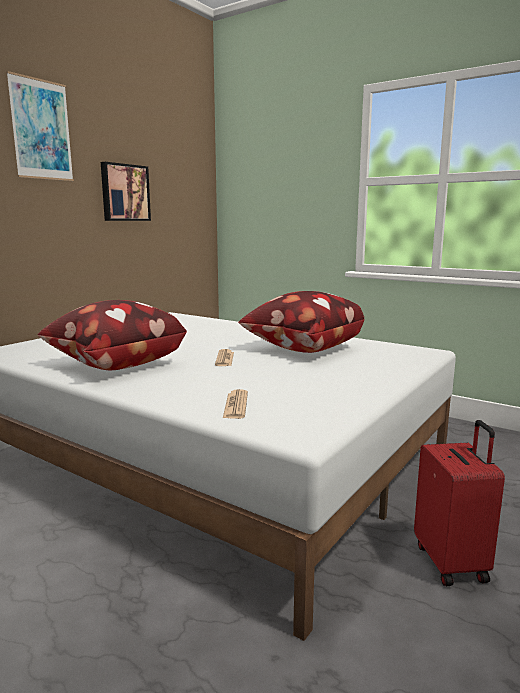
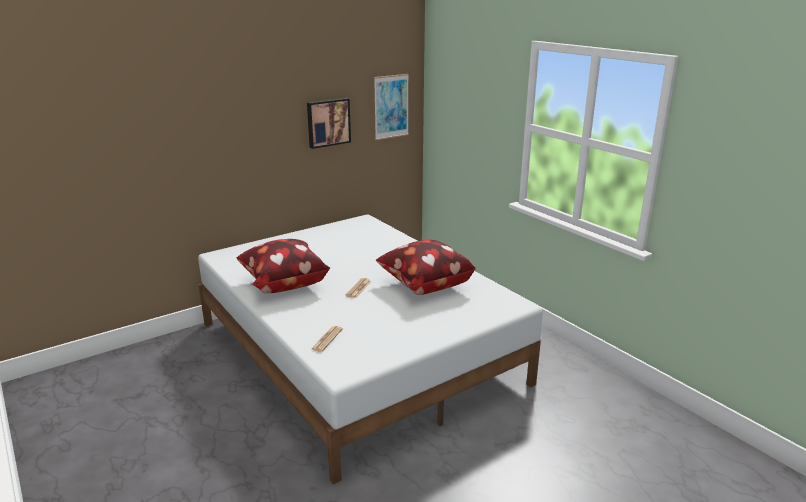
camera: 20 degrees right, 10 degrees up
picture [6,71,74,181] -> picture moved to [374,74,409,140]
red suitcase [414,420,505,586] -> none

